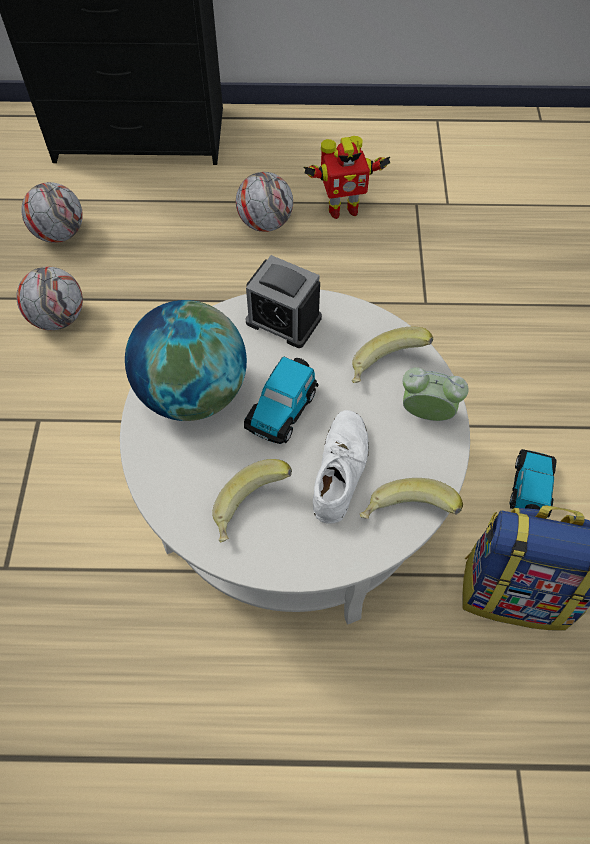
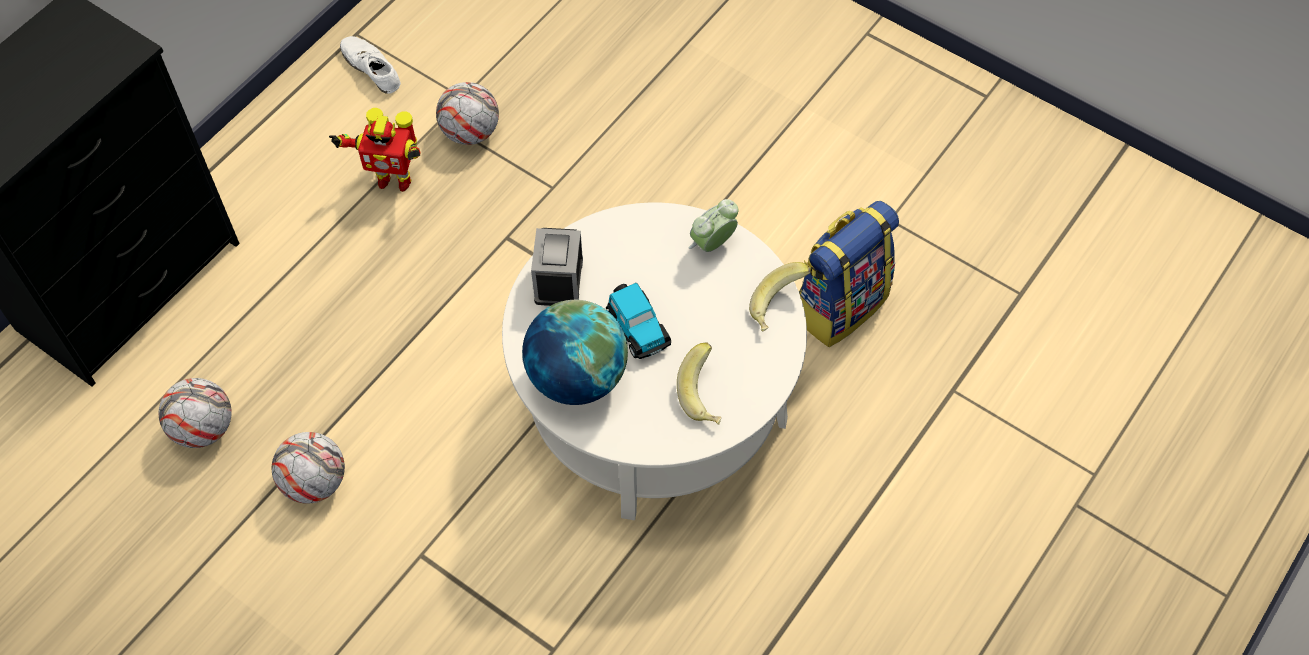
camera: 55 degrees left, 0 degrees up
football [236,172,293,232] -> football moved to [436,82,499,145]
alarm clock [246,255,322,348] -> alarm clock turned 120 degrees clockwise [531,228,583,306]
toy robot [304,136,390,219] -> toy robot turned 75 degrees clockwise [329,108,420,192]
white shoe [313,410,369,524] -> white shoe moved to [340,36,401,94]
banana [352,327,433,383] -> none
toy car [510,449,557,518] -> none

